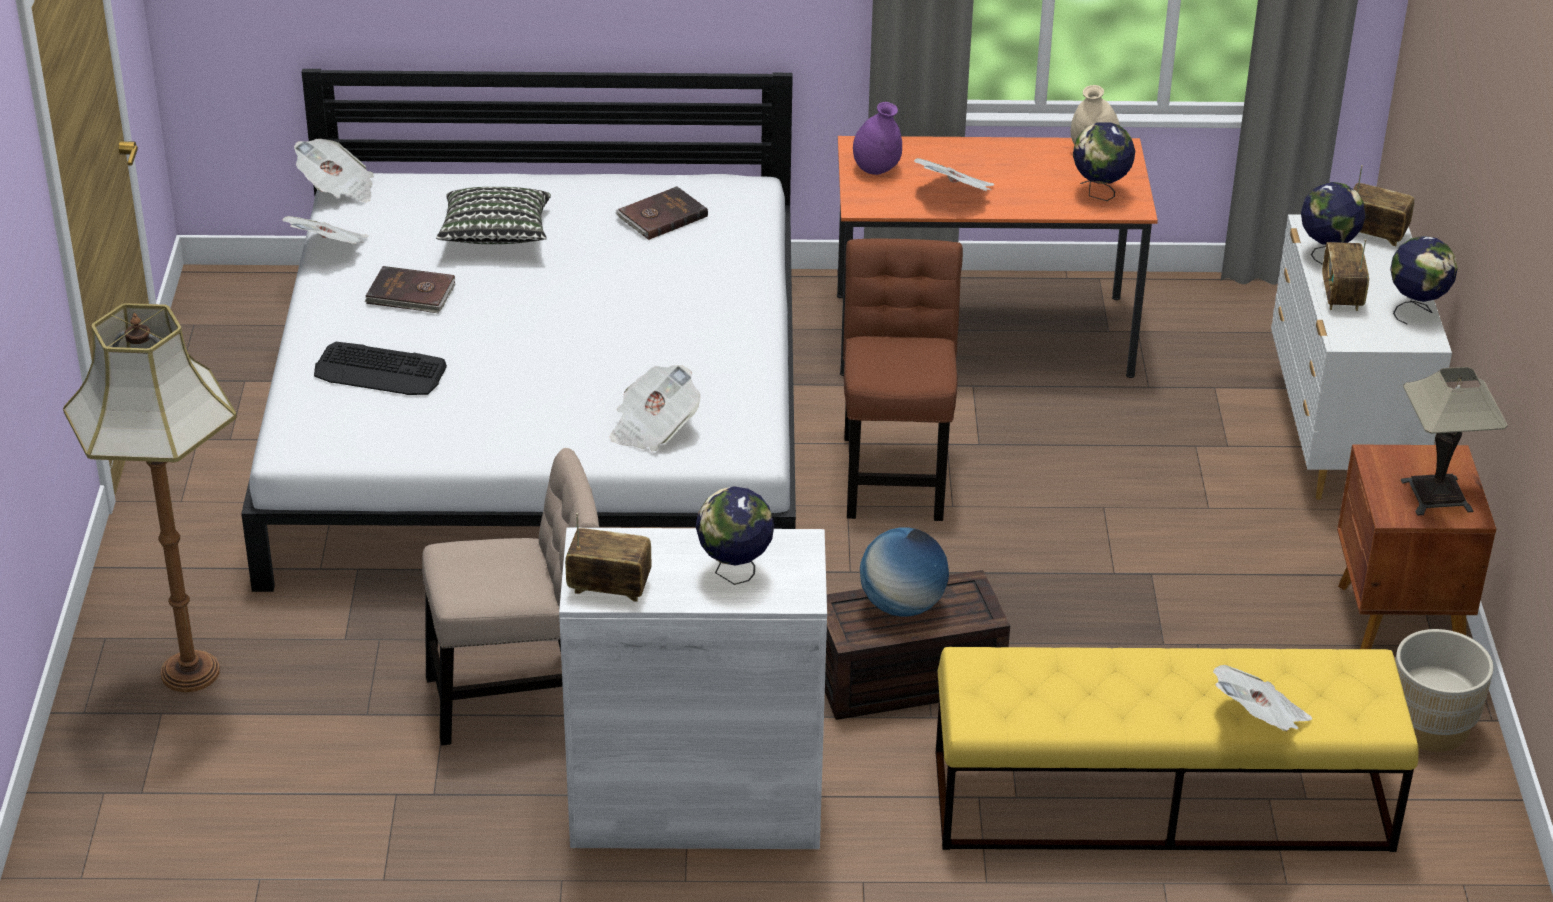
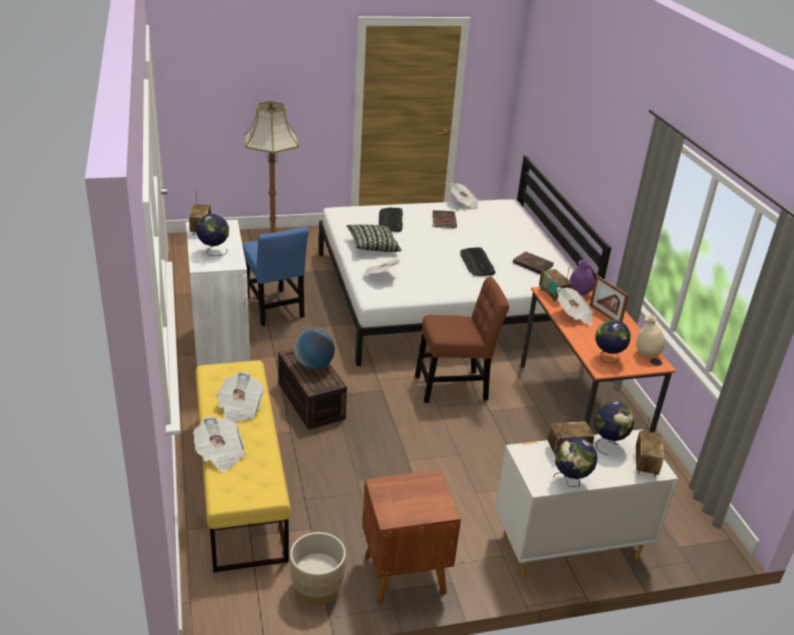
camera: 75 degrees right, 5 degrees down
newspaper [294,139,374,202] -> newspaper moved to [217,372,265,423]
beige chair [422,448,599,746] -> blue chair [243,227,309,326]
pillow [436,187,551,244] -> pillow moved to [347,225,401,252]
table lamp [1401,367,1508,516] -> none
none -> keyboard [460,247,496,276]
none -> radio [539,265,572,302]
none -> picture frame [590,275,629,322]

